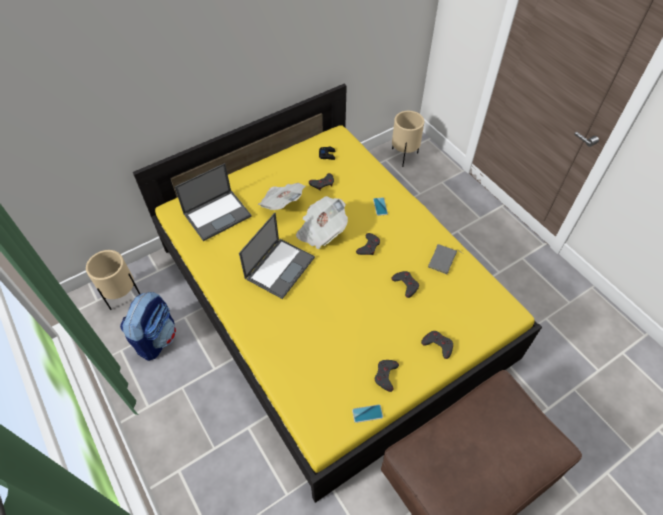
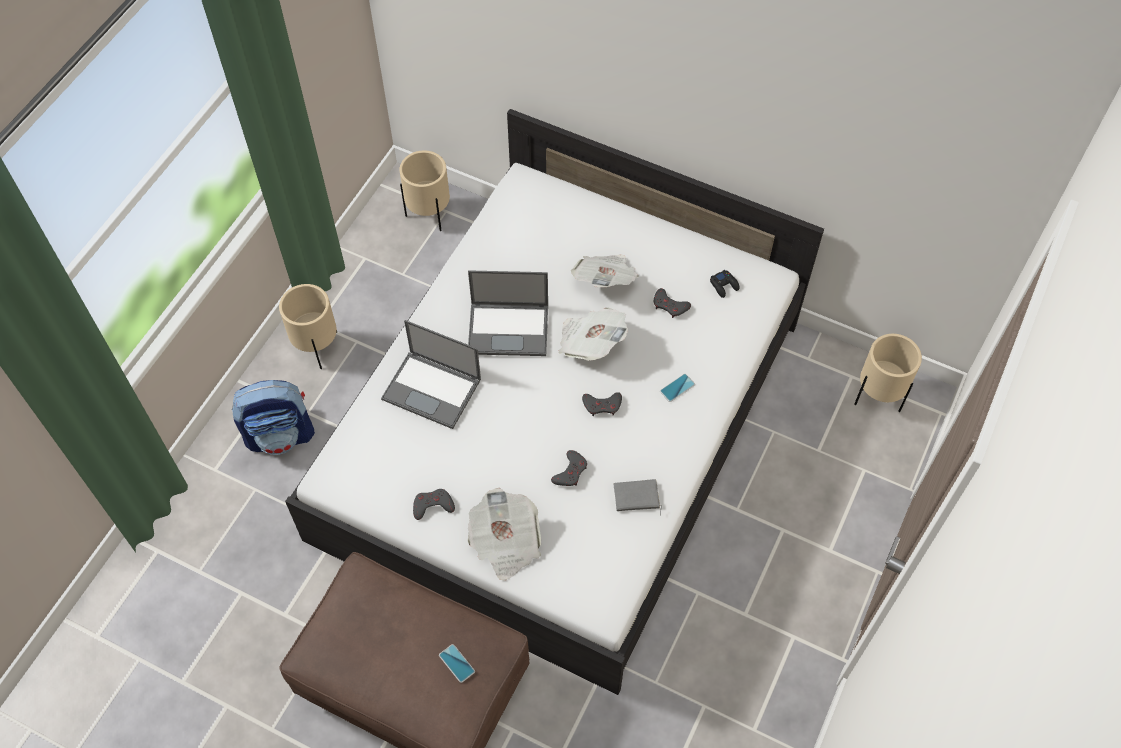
camera: 60 degrees right, 5 degrees up
backpack [120,292,176,361] -> backpack moved to [232,380,315,455]
yellow bed [133,84,542,503] -> white bed [285,109,824,695]
laptop [175,163,252,241] -> laptop moved to [381,320,481,429]
phone [352,404,383,423] -> phone moved to [439,644,475,683]
grey game controller [421,331,453,359] -> newspaper [467,488,541,581]
none -> beige planter [279,284,337,369]

